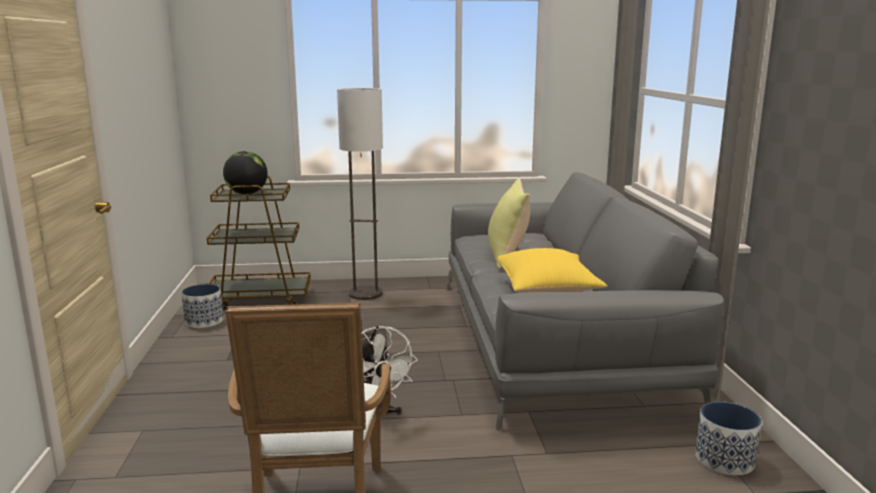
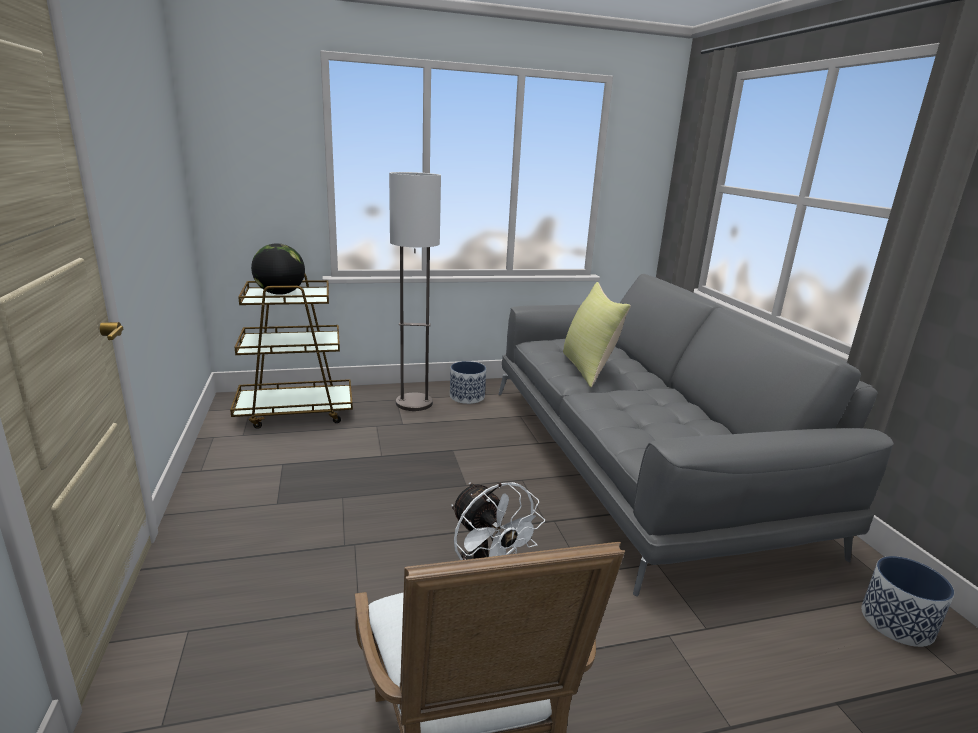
camera: 10 degrees left, 5 degrees up
planter [181,284,224,328] -> planter moved to [450,361,486,404]
yellow pillow [497,248,607,293] -> none

